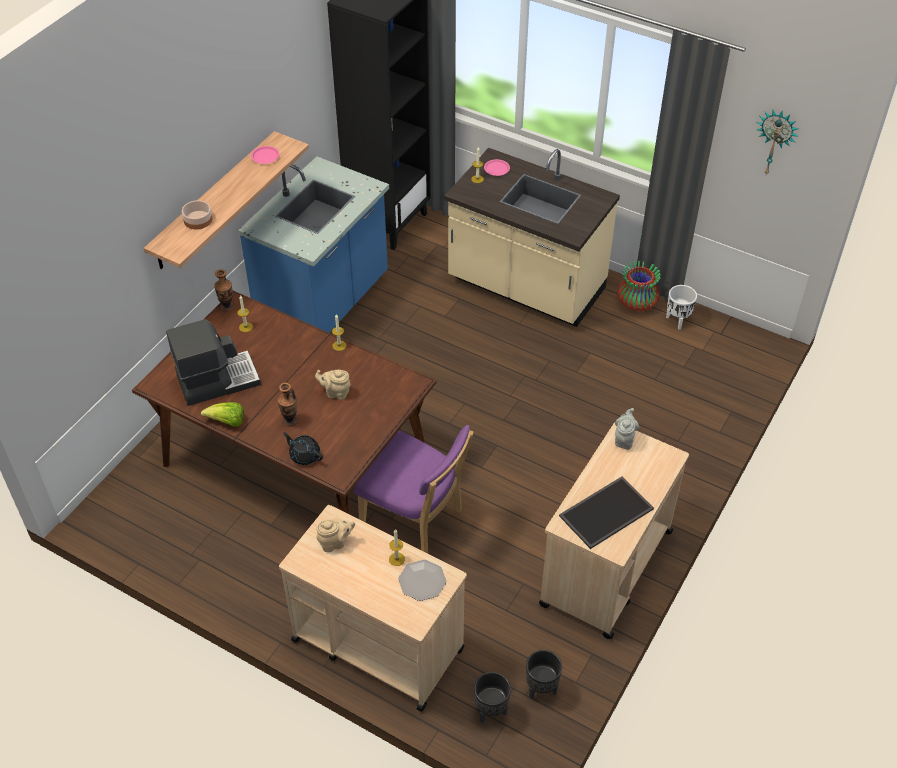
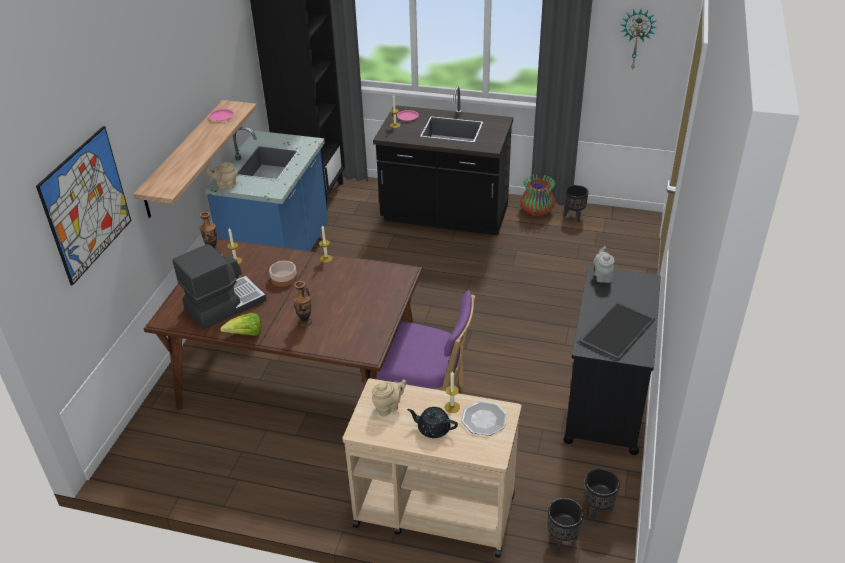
camera: 15 degrees left, 10 degrees down
bowl [182,200,212,229] -> bowl moved to [269,261,297,287]
black teapot [283,432,323,465] -> black teapot moved to [407,407,458,438]
beige teapot [315,370,351,400] -> beige teapot moved to [206,162,237,189]
beige counter [444,148,620,327] -> black counter [373,87,513,235]
beige cart [539,423,689,639] -> black cart [563,266,661,455]
white planter [666,285,697,330] -> black planter [564,185,589,222]
none -> picture [36,126,131,286]

